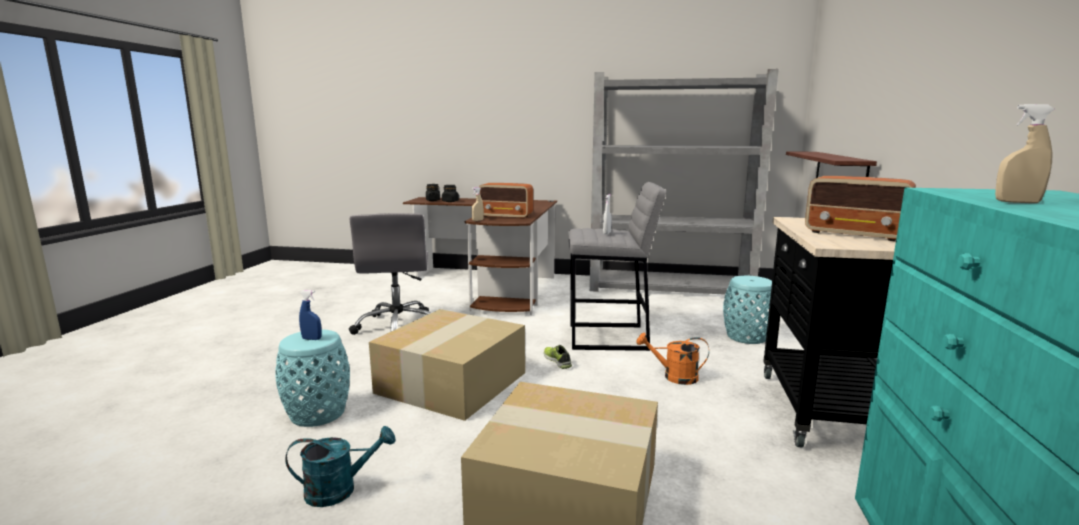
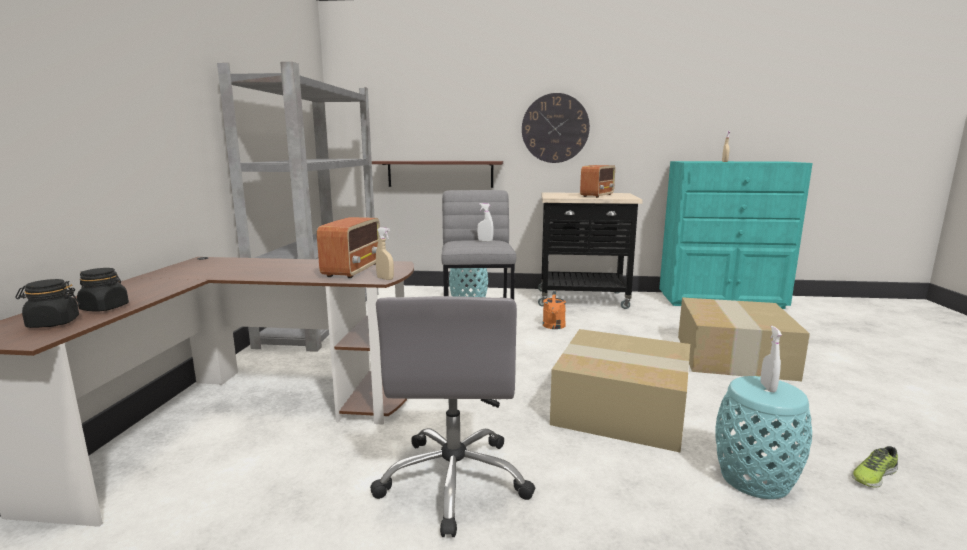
camera: 95 degrees left, 0 degrees up
turquoise watering can [285,426,396,507] -> none
blue spray bottle [299,290,322,340] -> white spray bottle [761,326,782,392]
grey office chair [349,213,430,335] -> grey office chair turned 105 degrees clockwise [370,296,535,537]
shoe [544,345,572,369] -> shoe moved to [852,446,898,487]
none -> wall clock [522,93,590,163]

